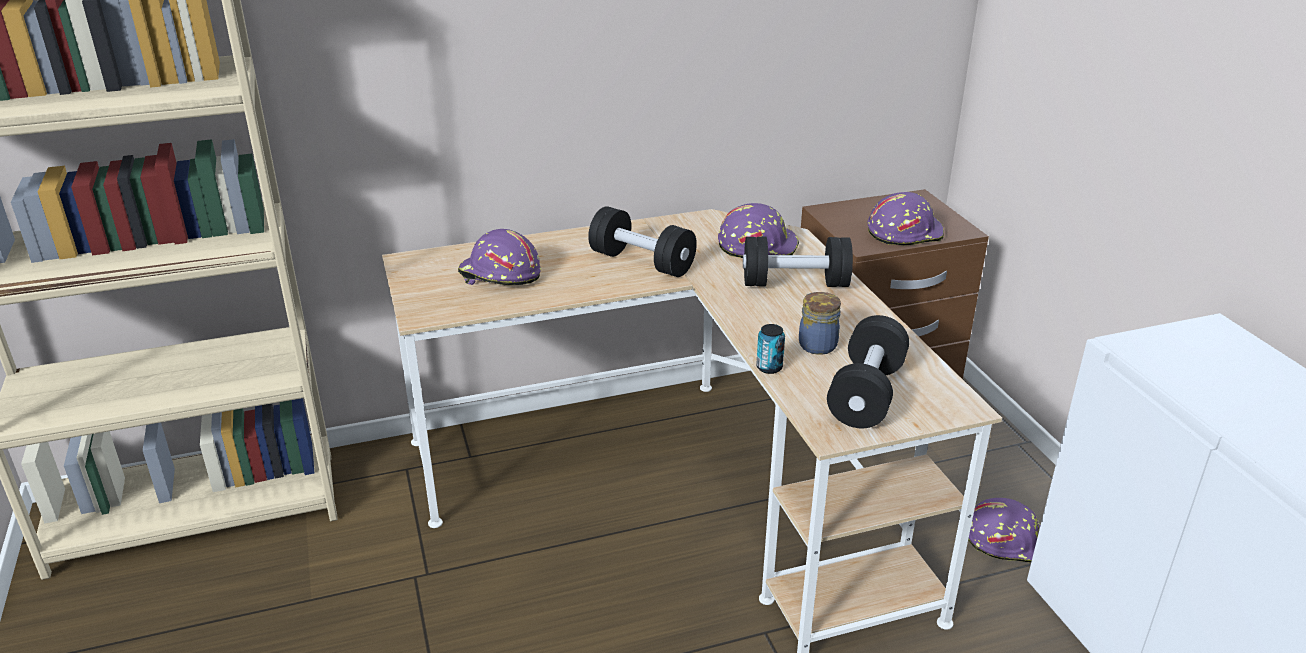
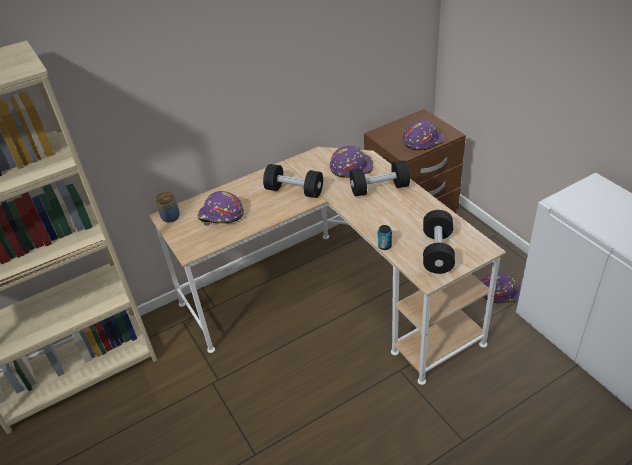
camera: 10 degrees left, 10 degrees up
jar [799,292,841,355] -> jar moved to [156,192,180,222]

